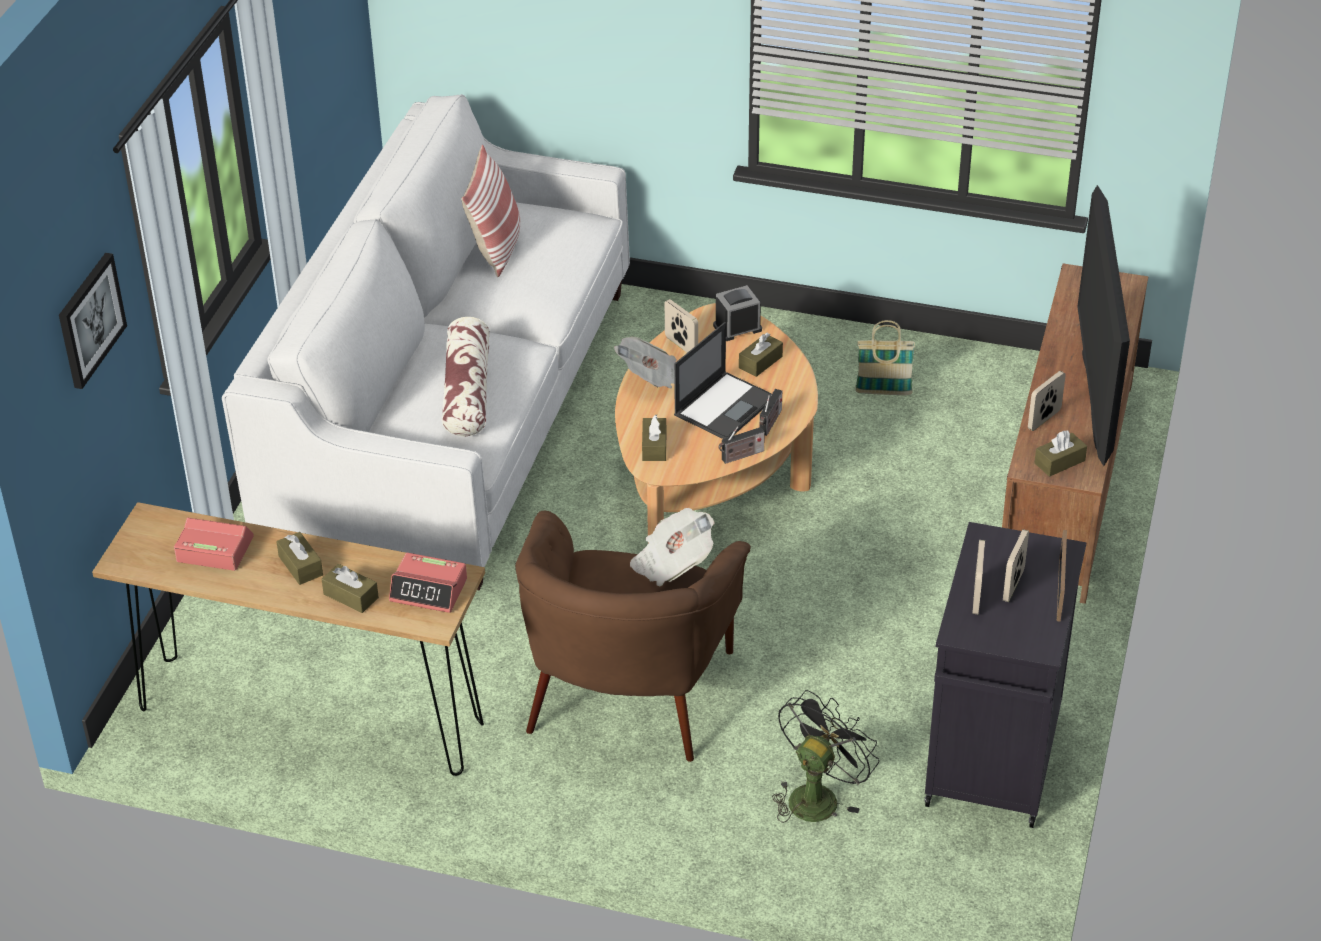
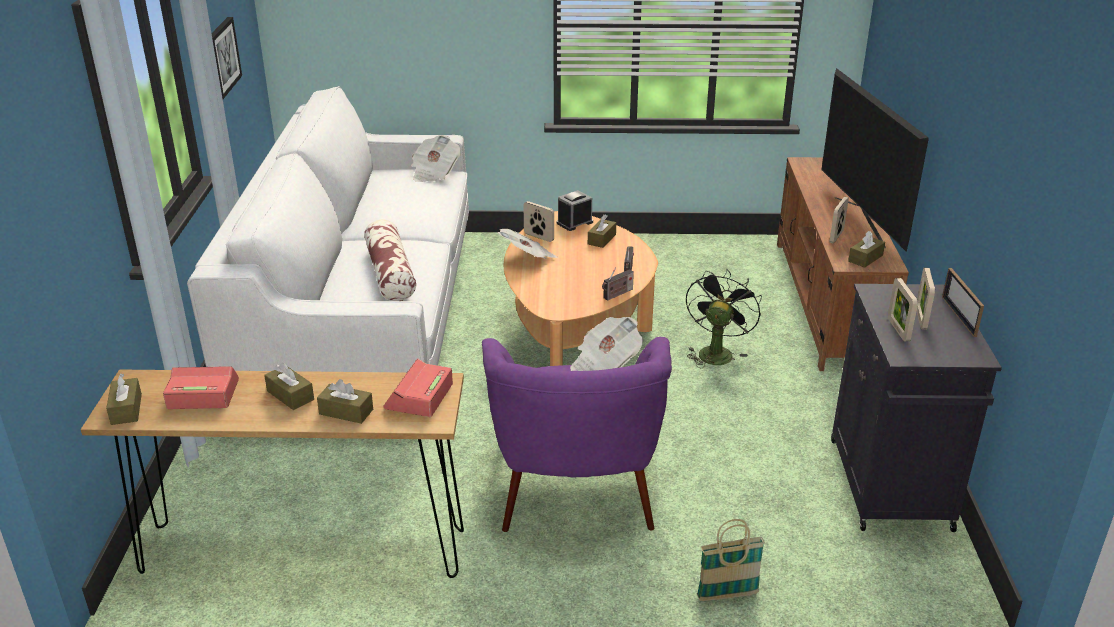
camera: 15 degrees left, 10 degrees down
picture [59,253,127,389] -> picture moved to [212,17,242,99]
alarm clock [389,553,467,613] -> alarm clock turned 105 degrees clockwise [383,358,453,417]
pillow [461,145,520,277] -> none
brown armchair [515,511,751,762] -> purple armchair [482,337,672,532]
brown tissue box [642,415,666,461] -> brown tissue box moved to [106,373,142,425]
laptop [674,322,772,439] -> none
black fan [772,690,879,823] -> black fan moved to [686,269,762,368]
basket [856,320,915,395] -> basket moved to [697,519,765,601]
none -> newspaper [411,135,461,182]

